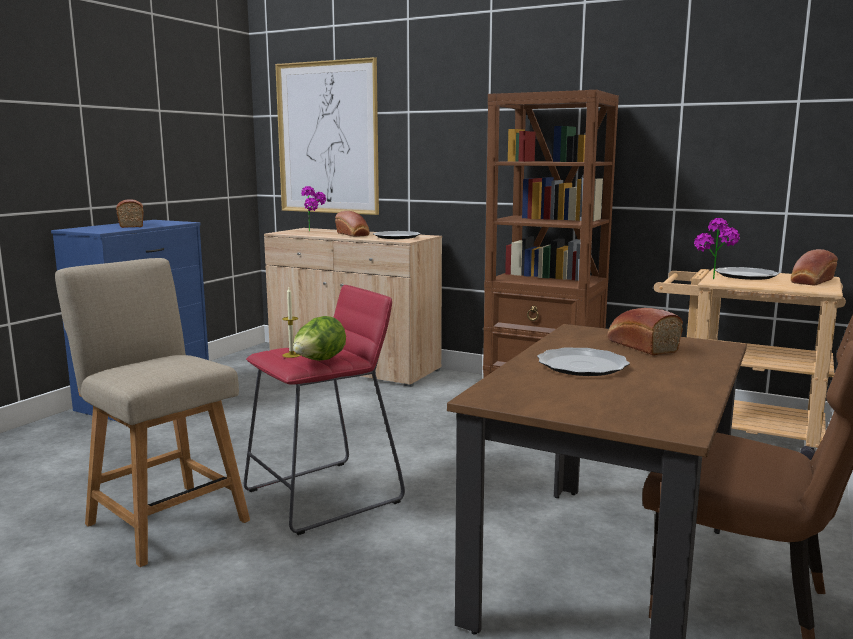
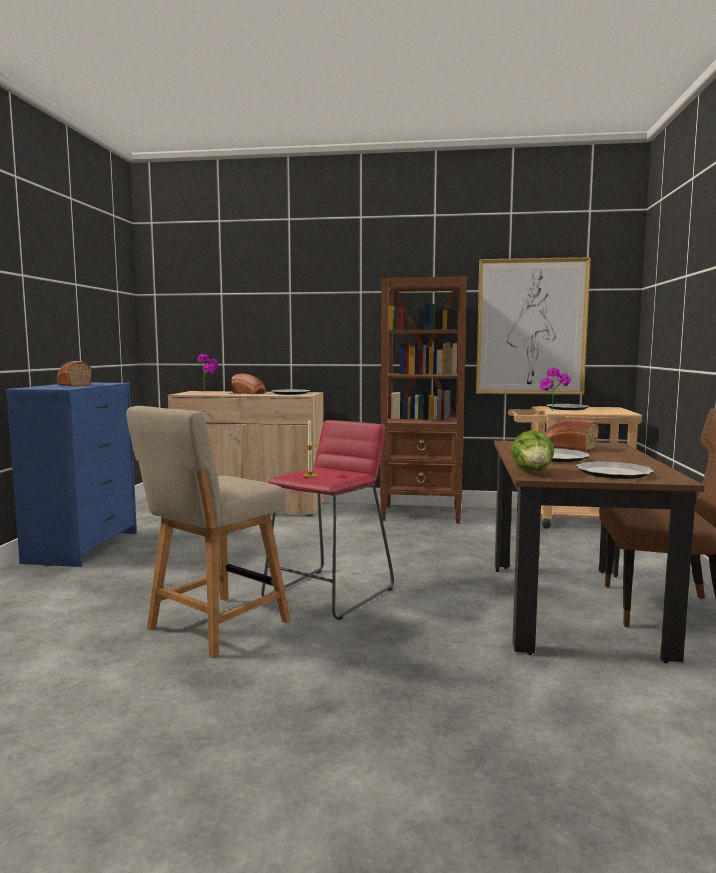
camera: 20 degrees left, 5 degrees down
beige chair [55,258,250,567] -> beige chair turned 75 degrees counterclockwise [126,406,291,658]
picture [275,57,379,215] -> picture moved to [476,257,591,395]
lettuce [293,316,346,361] -> lettuce moved to [511,430,554,472]
bread [791,249,838,285] -> none
none -> plate [576,461,654,479]

